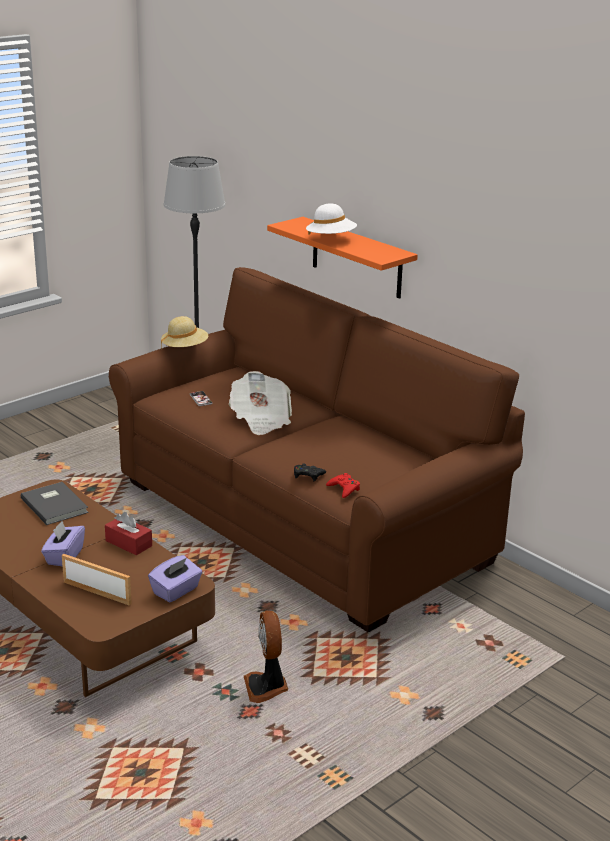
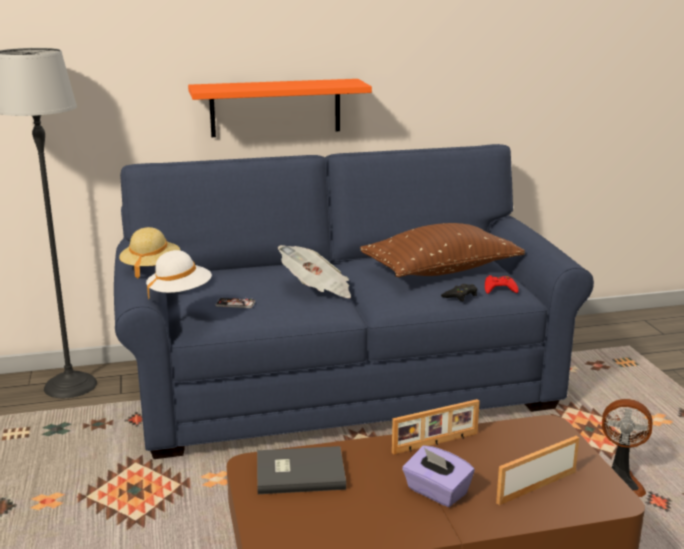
camera: 60 degrees left, 5 degrees down
red tissue box [105,512,152,555] -> picture frame [392,399,480,455]
brown sofa [109,267,525,633] -> blue sofa [114,144,594,459]
purple tissue box [148,555,202,602] -> none
white hat [306,203,357,235] -> white hat moved to [146,250,212,299]
none -> brown pillow [360,223,525,277]

